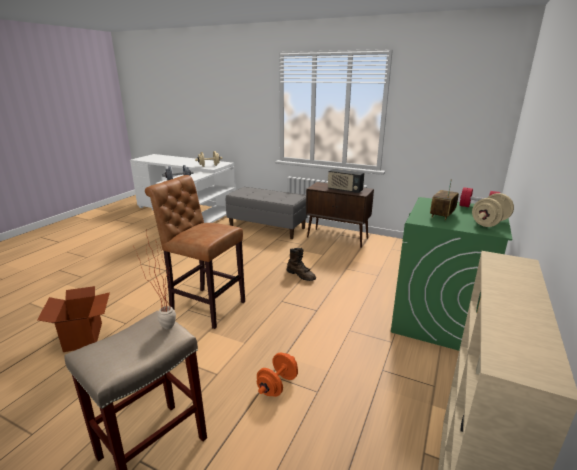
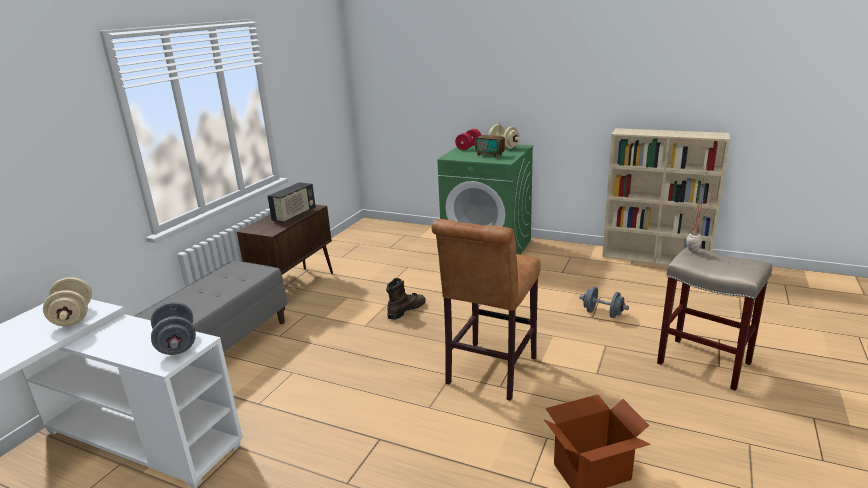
camera: 90 degrees left, 0 degrees up
orange dumbbell [257,353,298,397] -> grey dumbbell [579,287,629,318]

